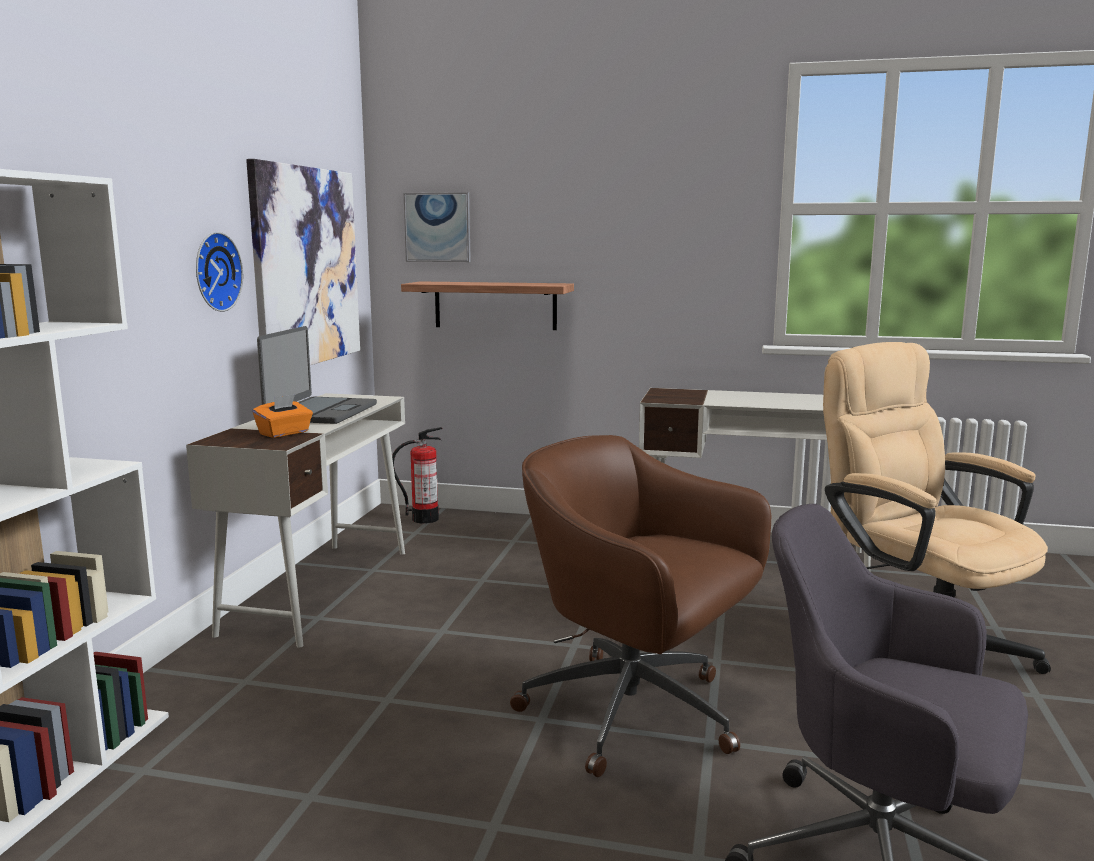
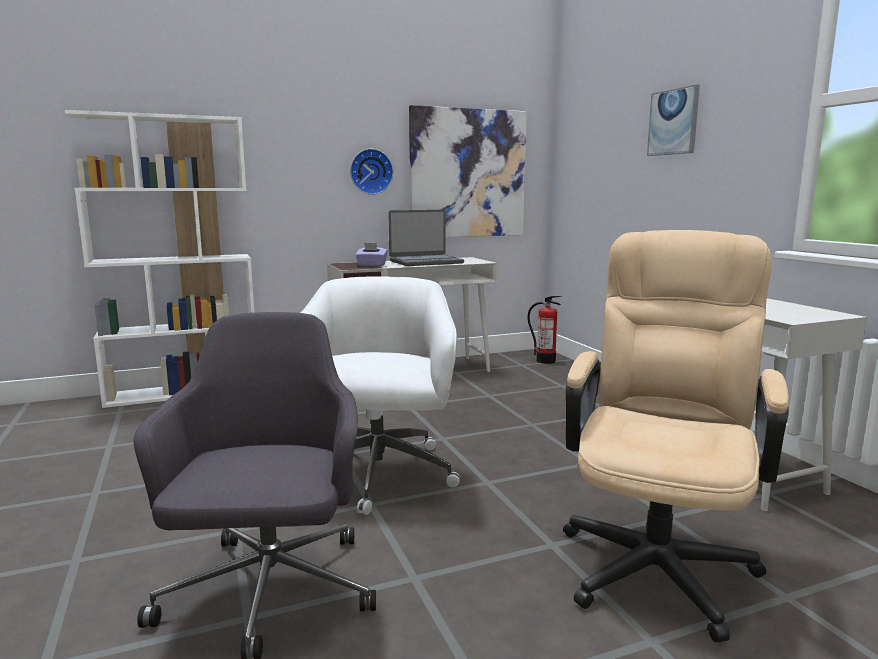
camera: 55 degrees right, 0 degrees up
orange tissue box [252,394,313,438] -> purple tissue box [355,243,388,267]
shelf [401,281,574,330] -> none
picture [404,192,471,262] -> picture moved to [647,84,700,156]
brown office chair [510,435,772,777] -> white office chair [301,276,460,515]

